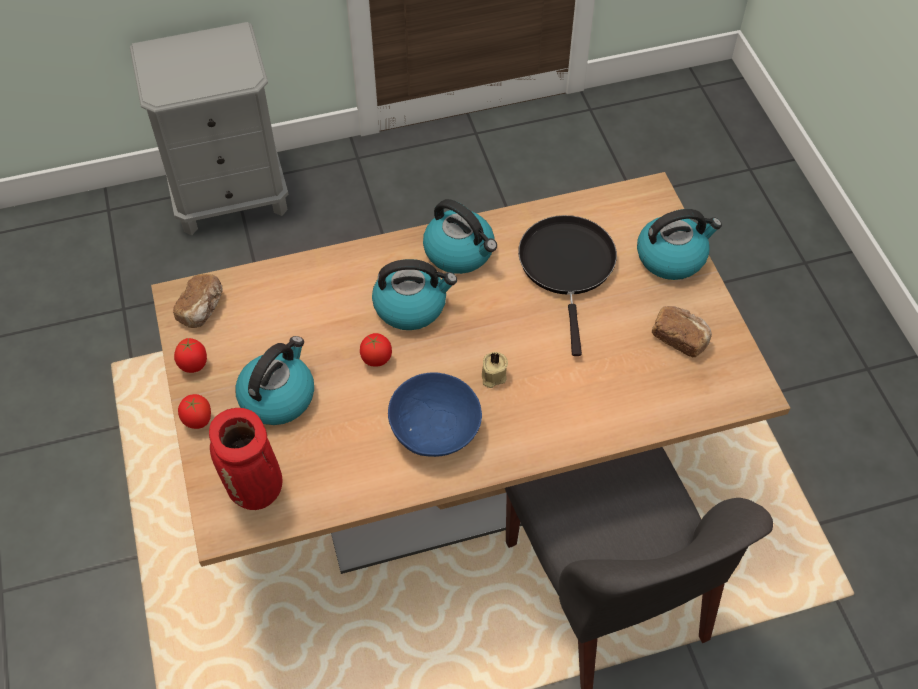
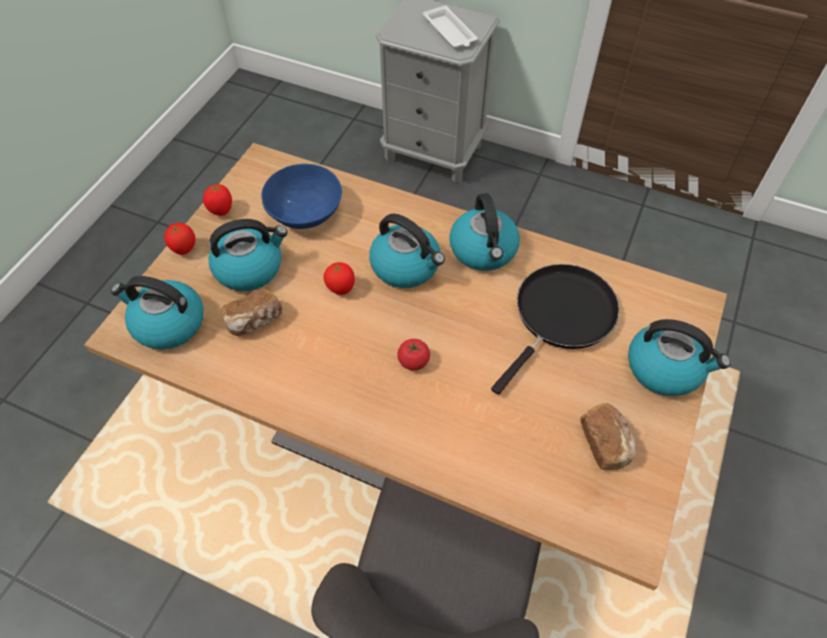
camera: 40 degrees right, 0 degrees up
bread [173,274,223,328] -> bread moved to [221,289,282,336]
red vase [209,408,283,510] -> kettle [111,276,204,350]
blue bowl [388,372,482,457] -> blue bowl moved to [261,164,342,229]
beige candle [482,352,508,388] -> tomato [397,339,430,370]
none -> white tray [423,5,478,48]

